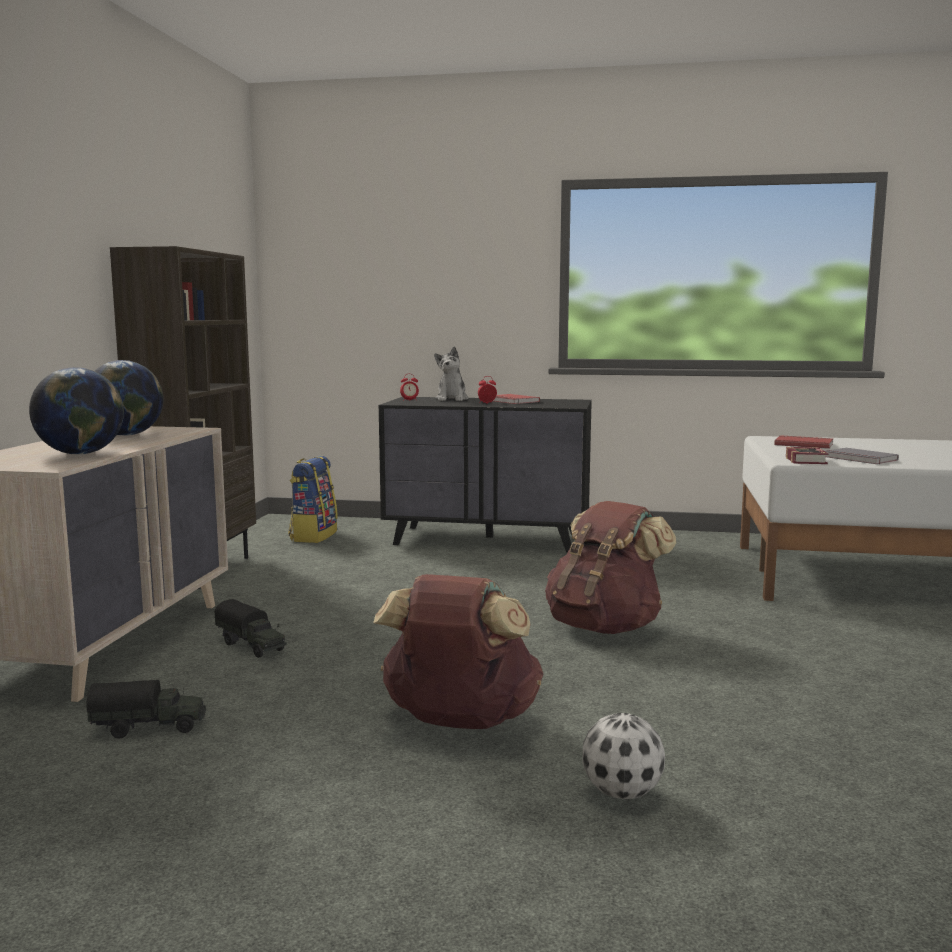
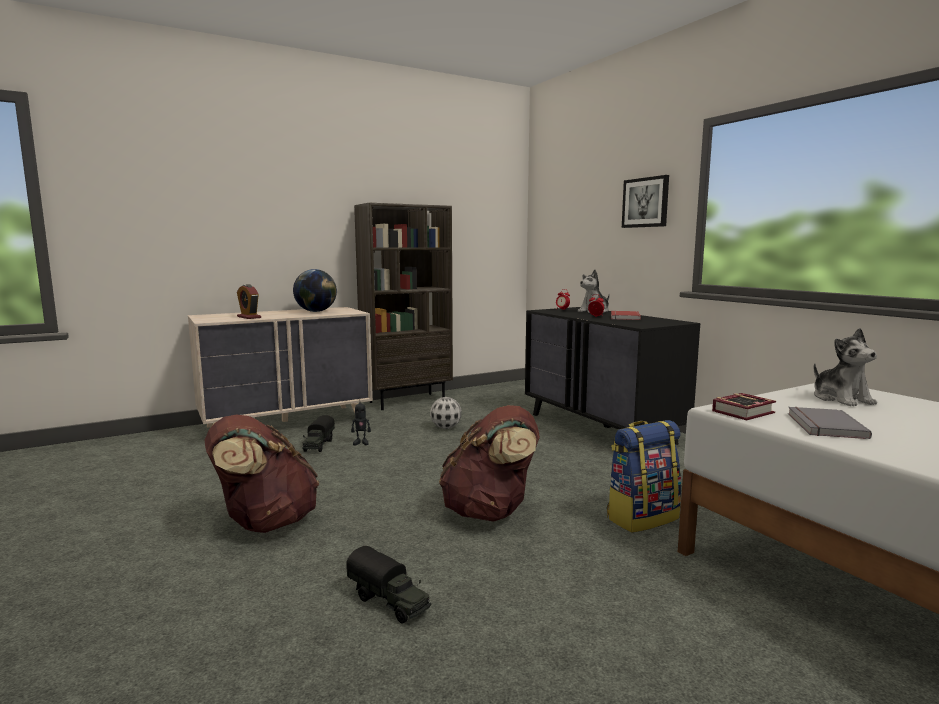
camera: 50 degrees right, 0 degrees up
globe [29,367,124,455] -> alarm clock [237,284,261,319]
toy truck [86,680,206,739] -> toy truck moved to [346,546,431,624]
backpack [288,456,338,543] -> backpack moved to [607,420,681,533]
football [582,713,665,799] -> football moved to [430,397,461,429]
red book [774,435,833,449] -> plush toy [814,328,877,406]
none -> toy robot [351,403,371,445]
none -> picture [622,175,669,228]

